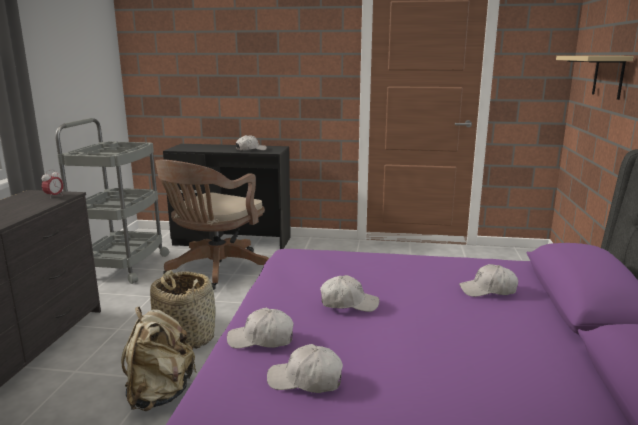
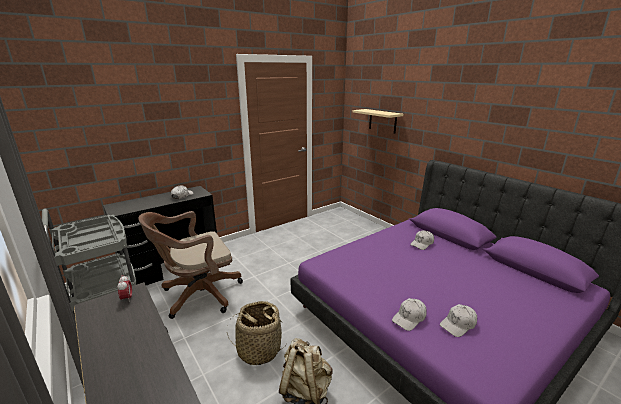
camera: 45 degrees left, 5 degrees up
brown office chair [155,159,269,290] -> brown office chair turned 75 degrees clockwise [138,211,243,319]
white cap [320,275,380,312] -> none

